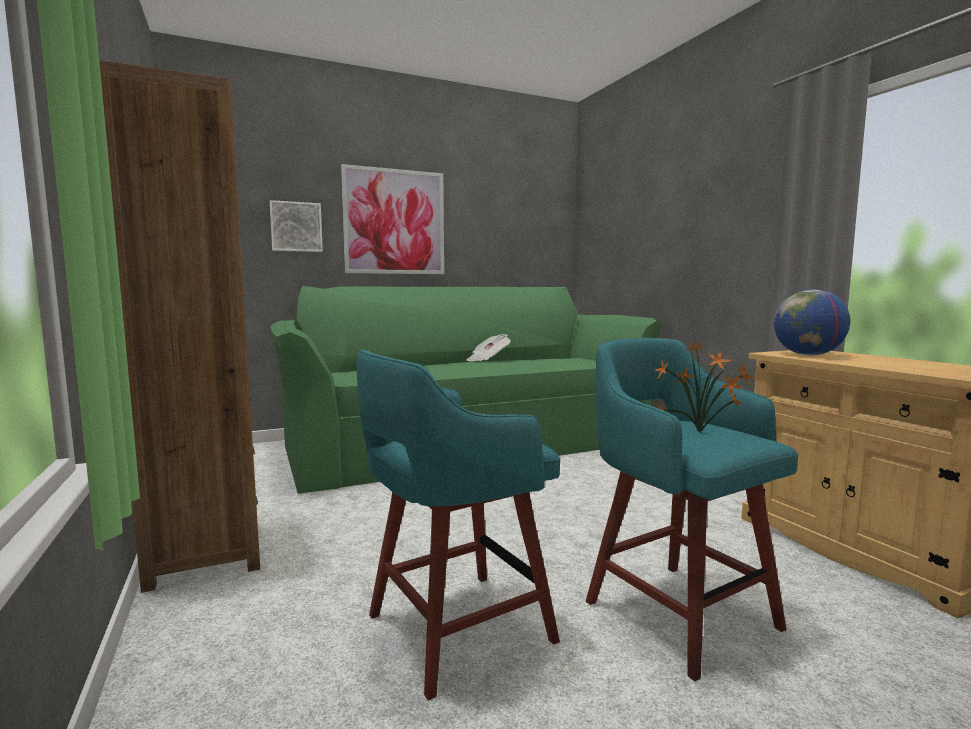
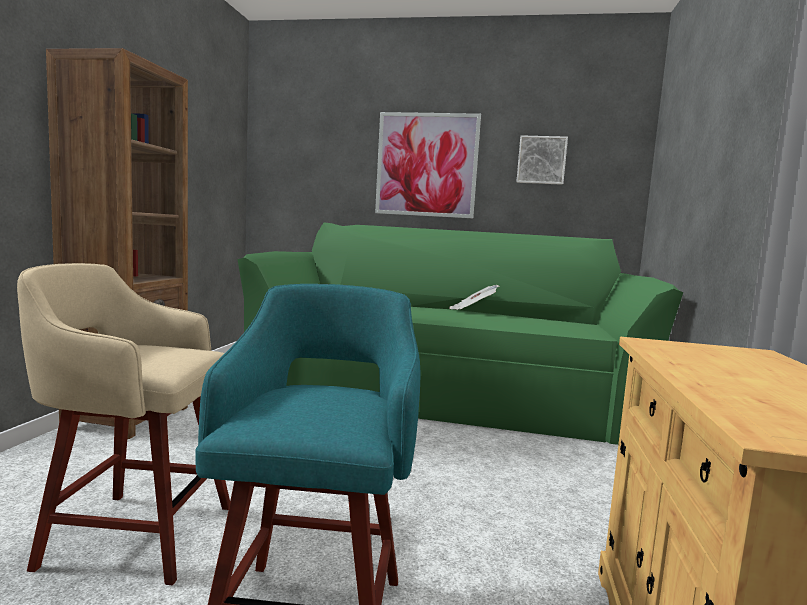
camera: 35 degrees right, 0 degrees up
picture [270,200,323,252] -> picture moved to [516,135,568,185]
turquoise stool [356,350,560,701] -> beige stool [17,263,230,585]
potted plant [655,342,755,432] -> none
globe [774,290,850,355] -> none

